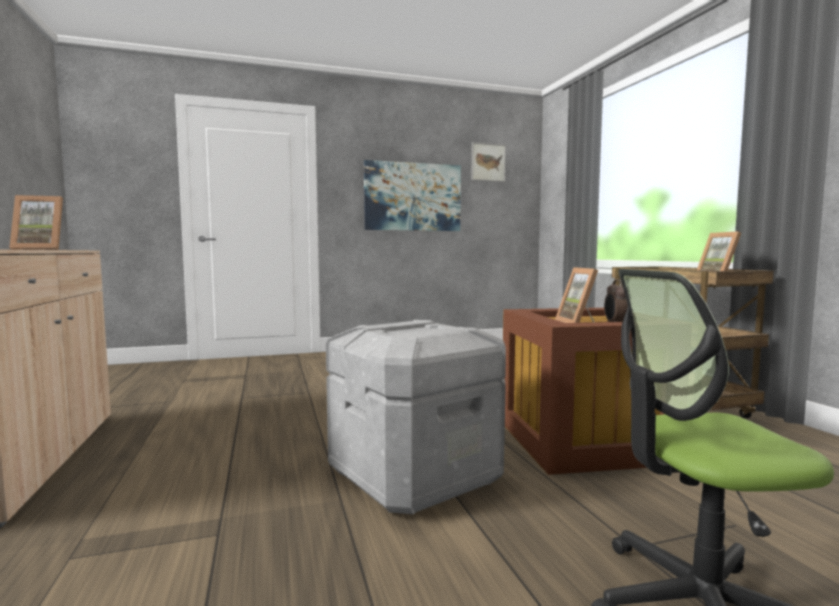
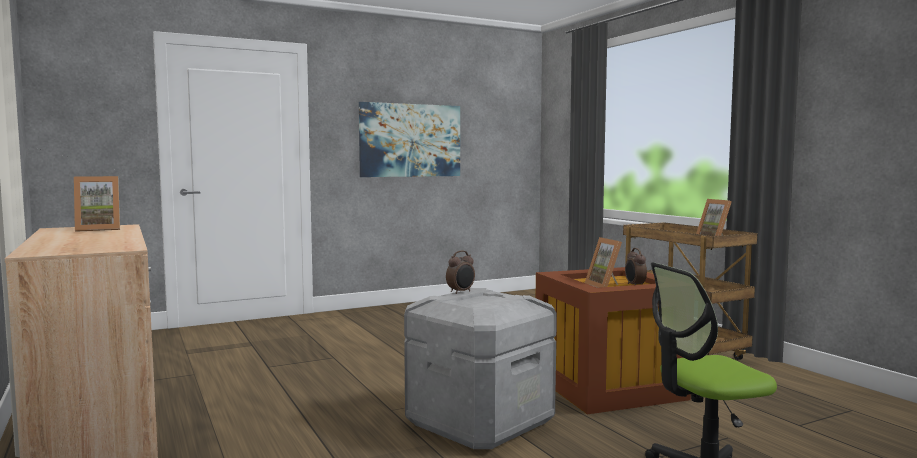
camera: 10 degrees left, 0 degrees up
picture [471,142,506,182] -> none
none -> alarm clock [446,251,475,294]

